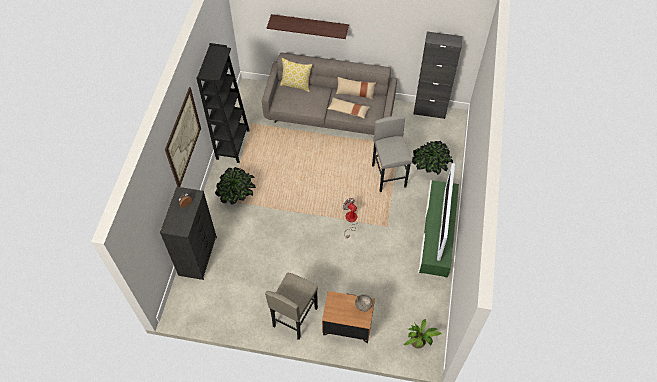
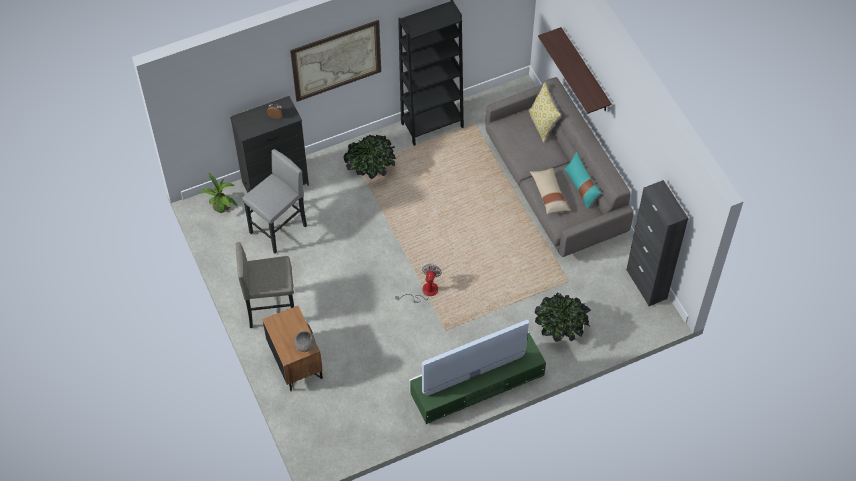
camera: 55 degrees right, 0 degrees up
beige pillow [336,77,376,100] -> turquoise pillow [564,152,601,209]
grey stool [372,116,412,192] -> grey stool moved to [242,149,307,254]
potted plant [403,319,441,348] -> potted plant moved to [200,173,238,213]

